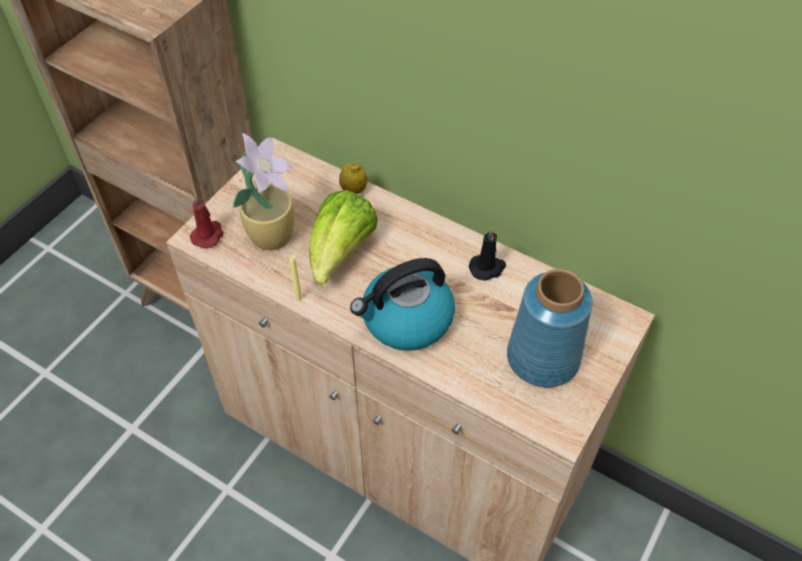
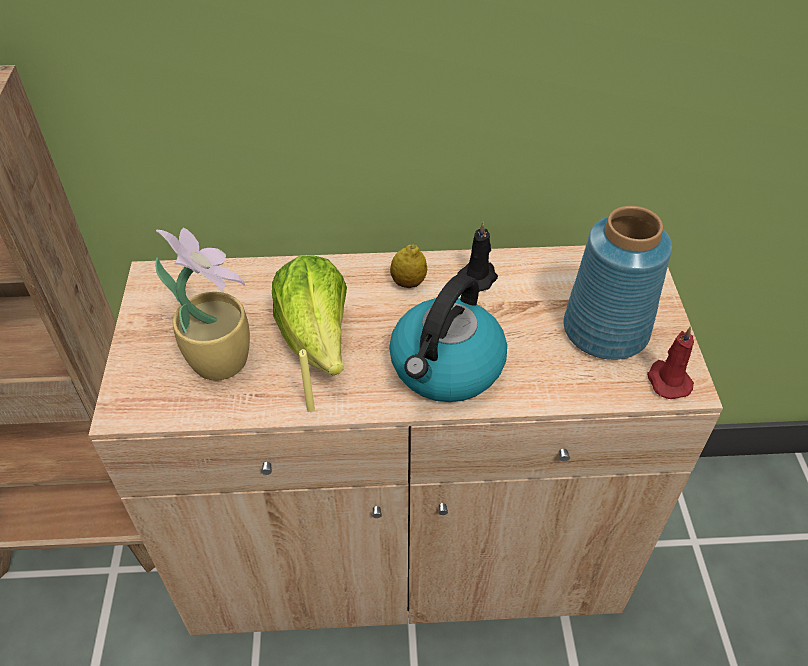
camera: 35 degrees left, 5 degrees down
red candle [190,195,224,249] -> red candle moved to [647,326,694,399]
lemon [339,162,367,194] -> lemon moved to [390,244,427,288]

